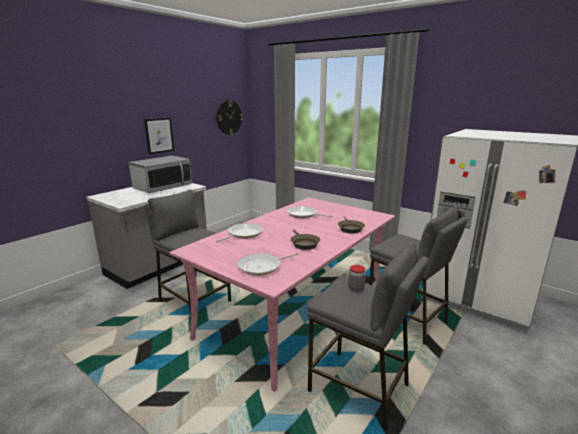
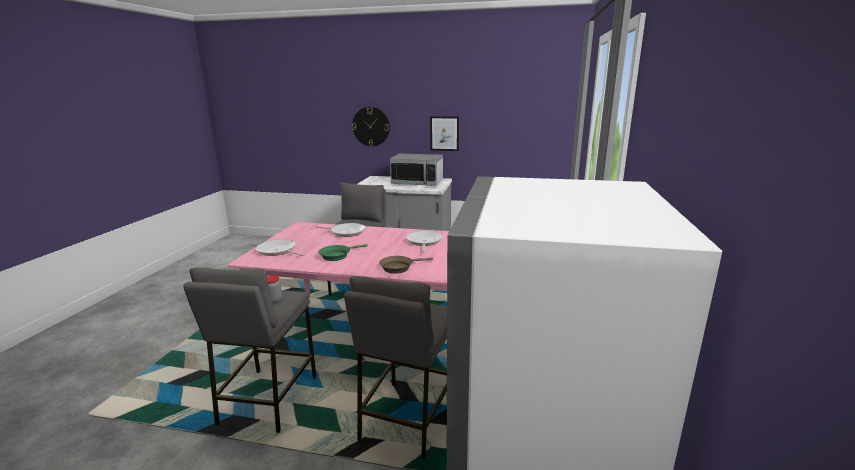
camera: 65 degrees right, 0 degrees up
wall clock [216,100,243,135] -> wall clock moved to [352,107,390,147]
brown frying pan [291,230,320,250] -> green frying pan [318,244,368,261]

